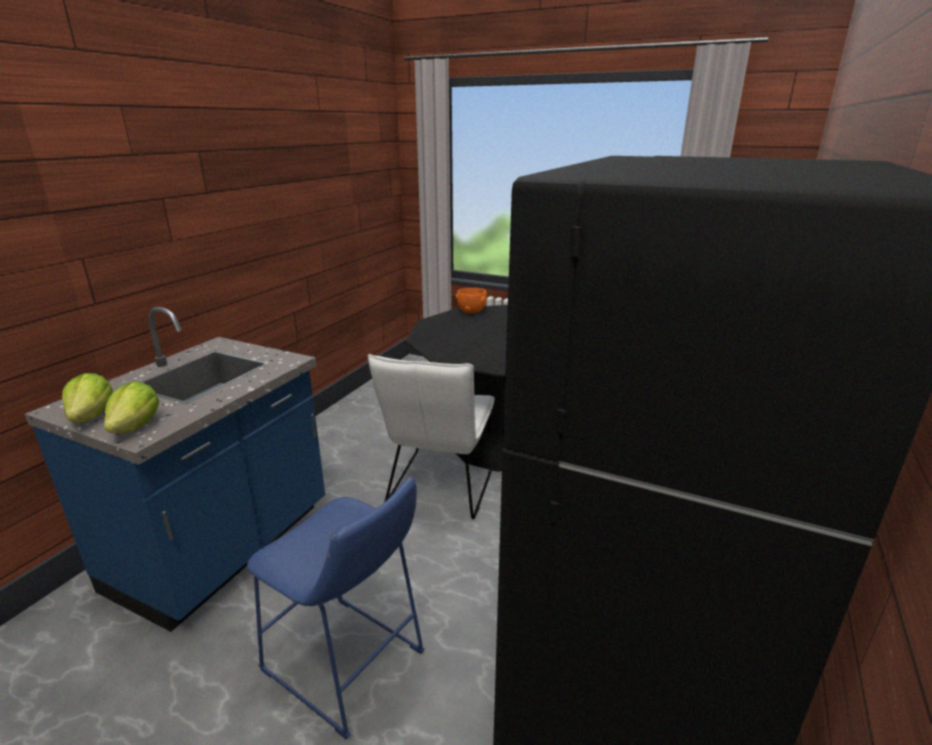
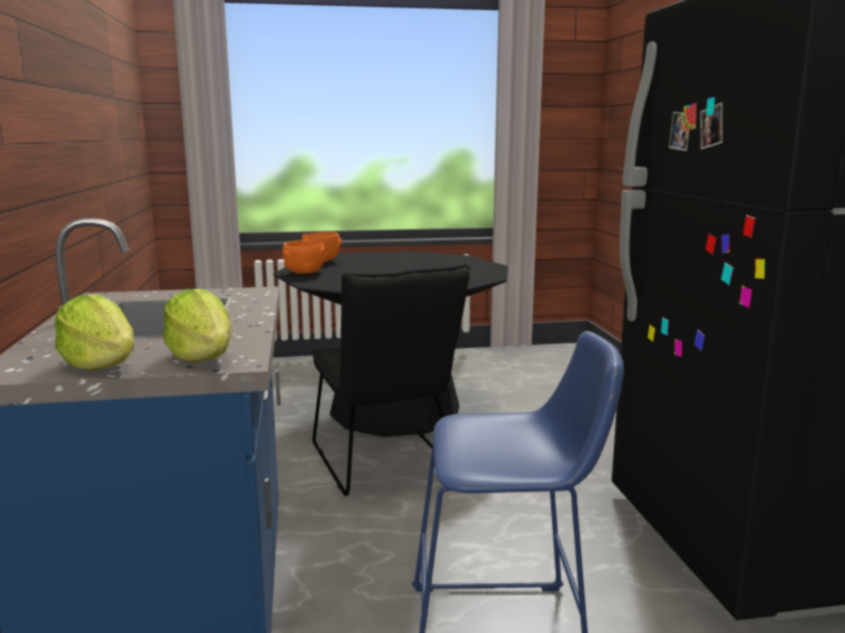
camera: 35 degrees left, 10 degrees down
white chair [367,354,495,519] -> black chair [312,264,470,496]
none -> orange bowl [282,240,325,274]

